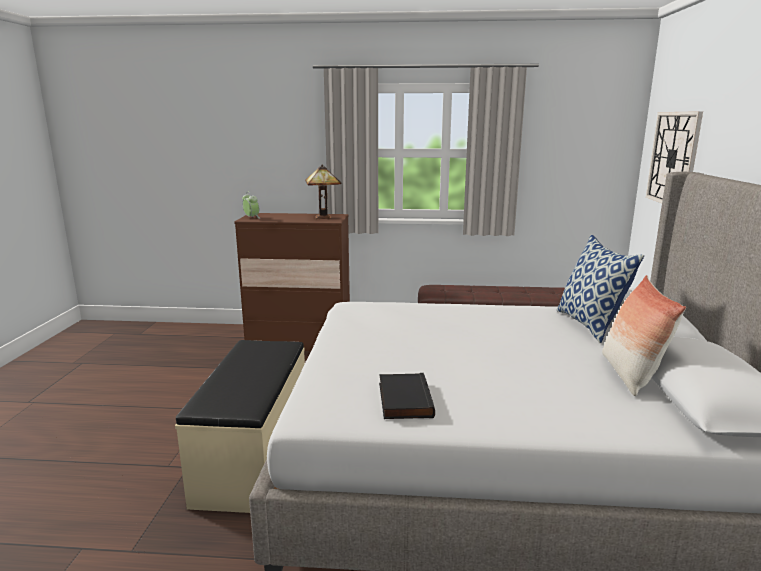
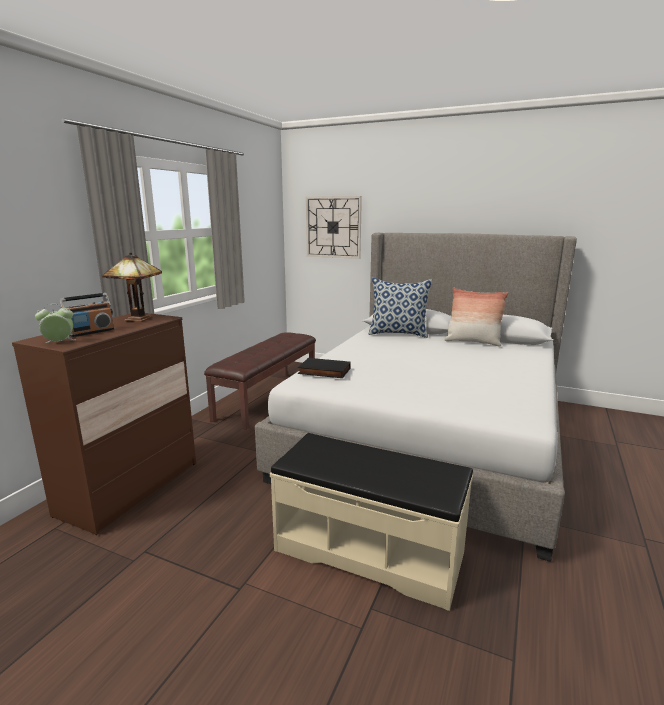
camera: 70 degrees left, 0 degrees up
black book [379,373,435,419] -> black book moved to [298,358,351,378]
none -> radio [60,293,114,337]

